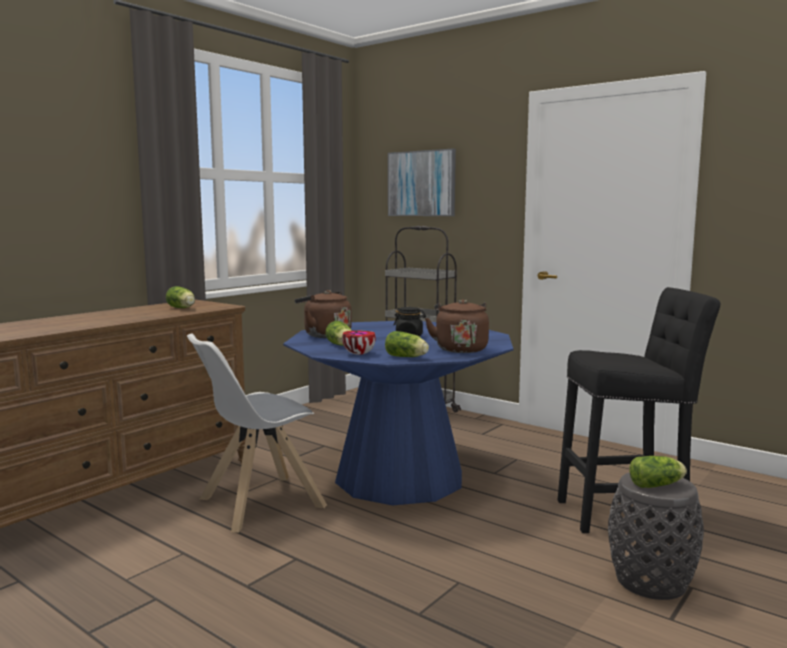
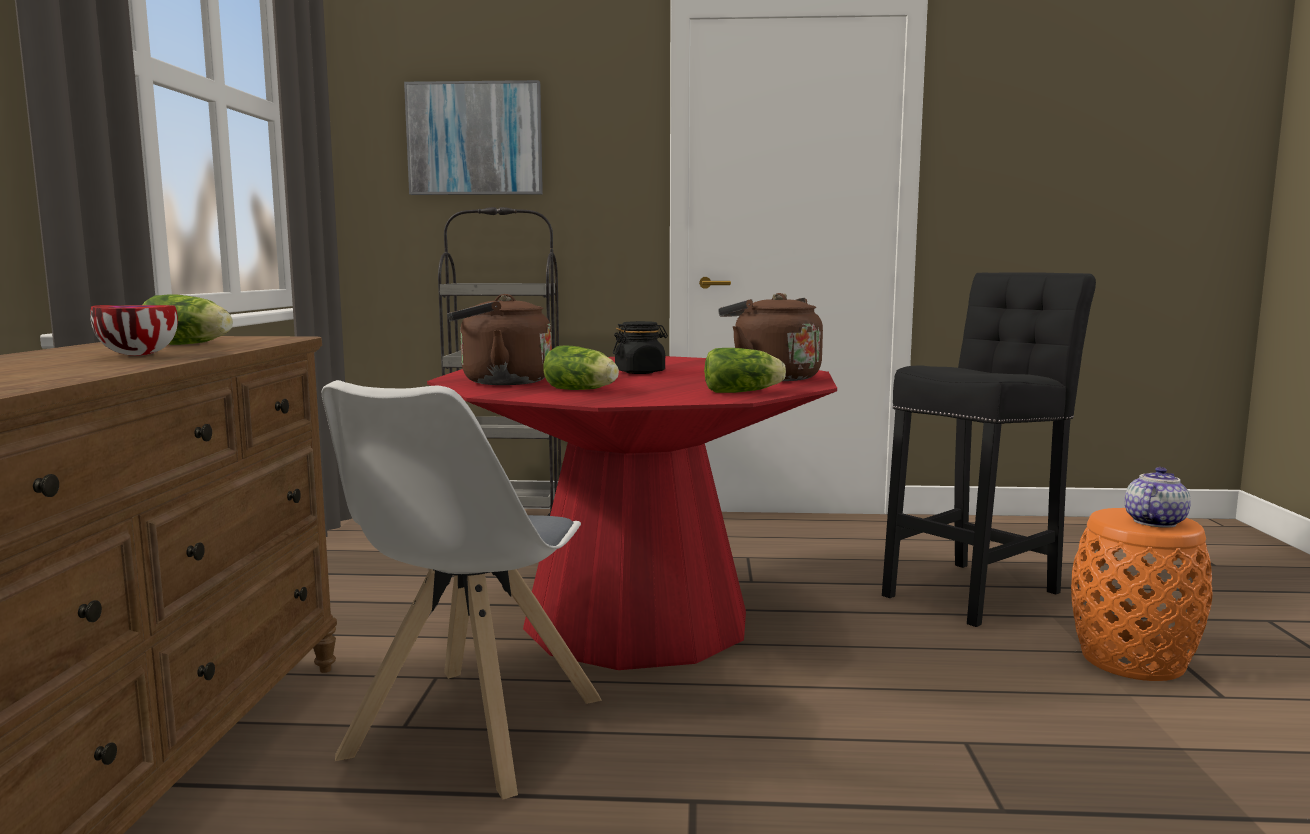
camera: 35 degrees left, 0 degrees up
blue dining table [283,321,513,505] -> red dining table [427,356,837,670]
bowl [342,330,376,355] -> bowl moved to [90,305,178,356]
grey stool [608,472,704,600] -> orange stool [1071,508,1213,681]
lettuce [629,456,687,488] -> teapot [1125,467,1191,528]

